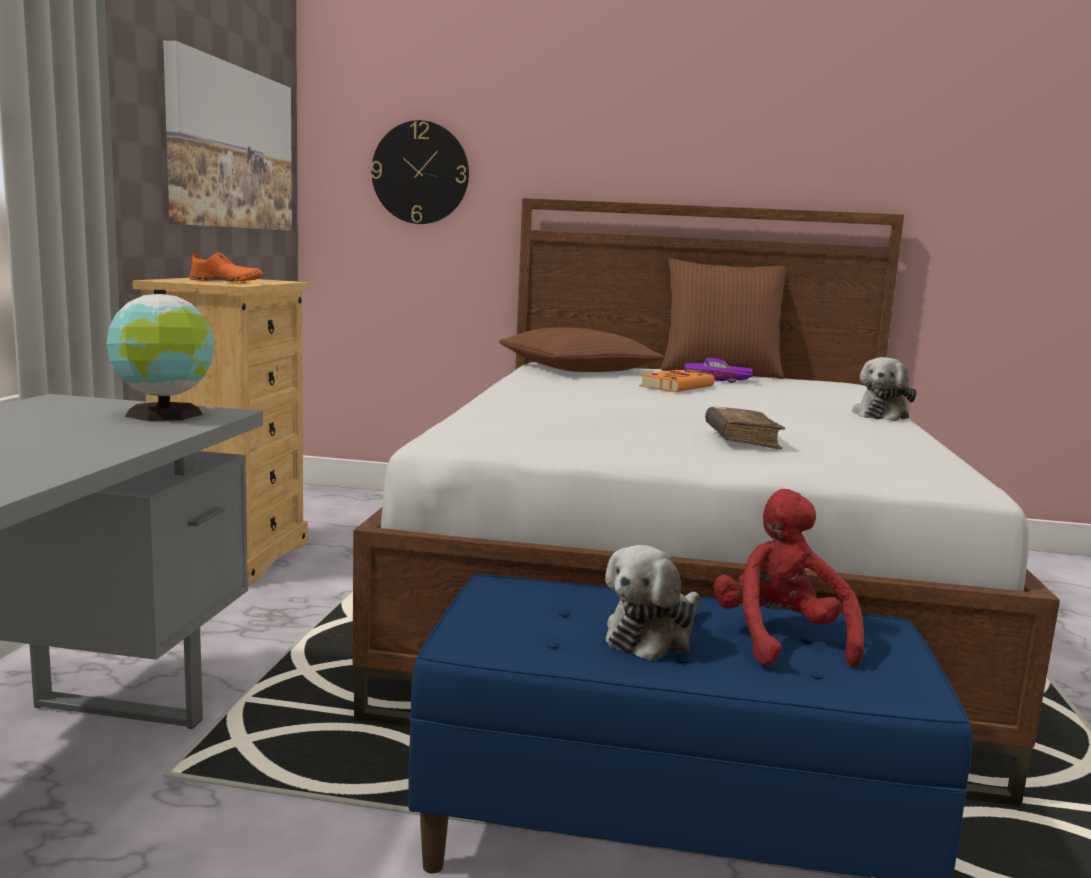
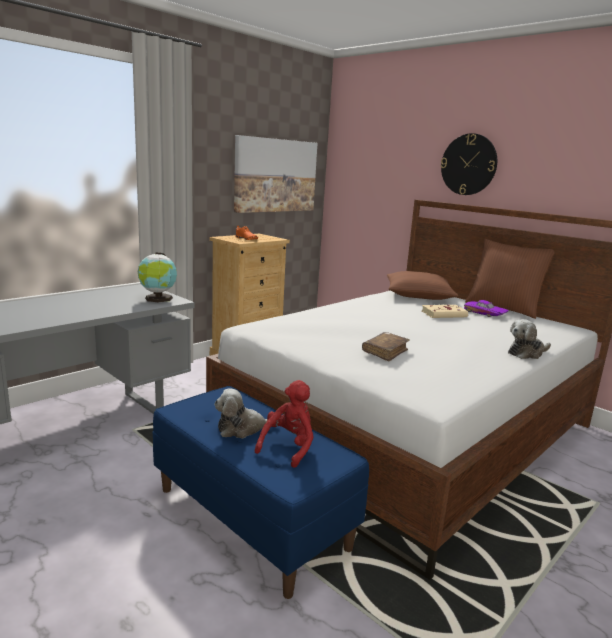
camera: 35 degrees right, 5 degrees up
wall clock [371,120,469,224] -> wall clock moved to [441,133,497,195]
orange book [639,370,715,392] -> beige book [422,305,468,318]

